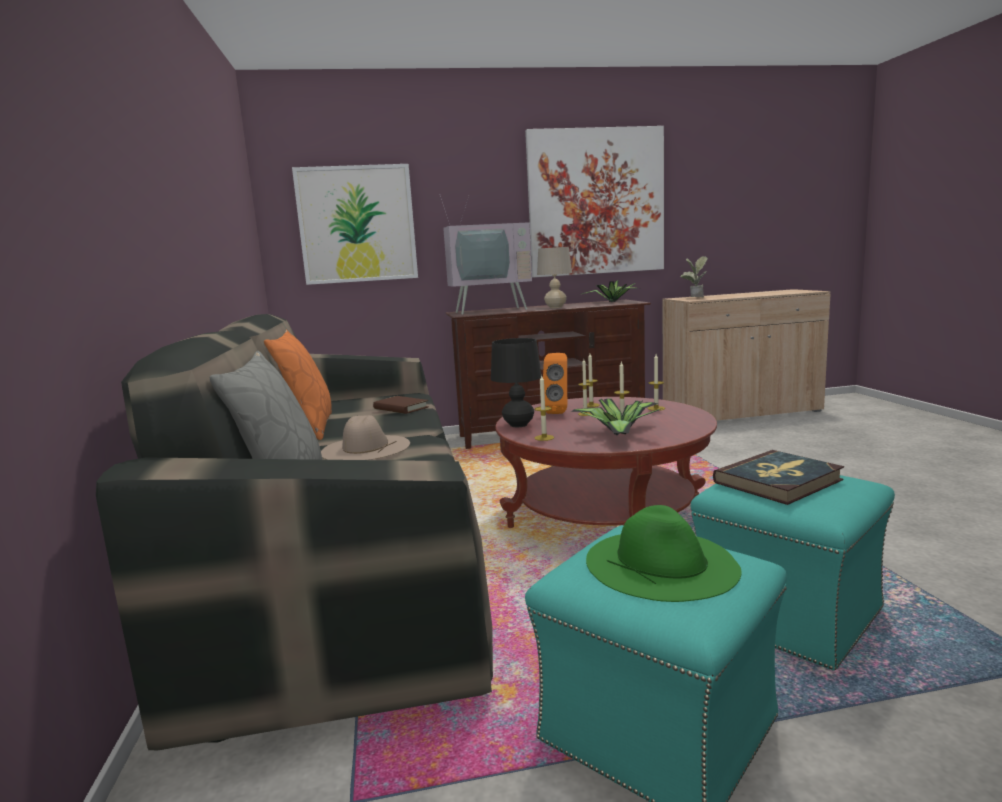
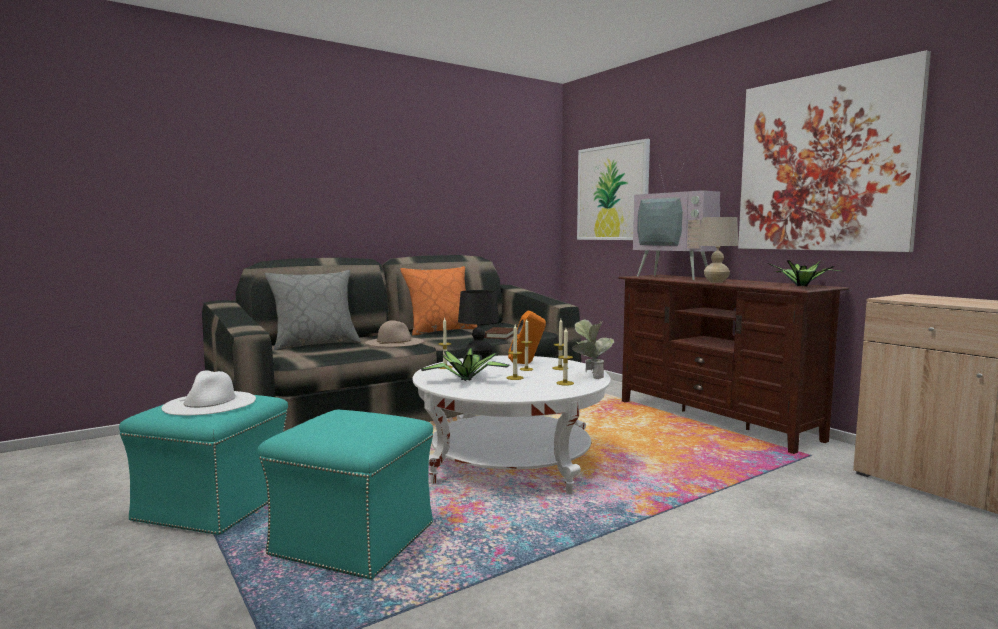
camera: 65 degrees right, 5 degrees down
red coffee table [495,397,717,528] -> white coffee table [413,355,611,494]
green hat [586,505,742,602] -> white hat [162,370,256,415]
potted plant [680,256,708,297] -> potted plant moved to [572,319,615,379]
book [713,450,844,505] -> none

